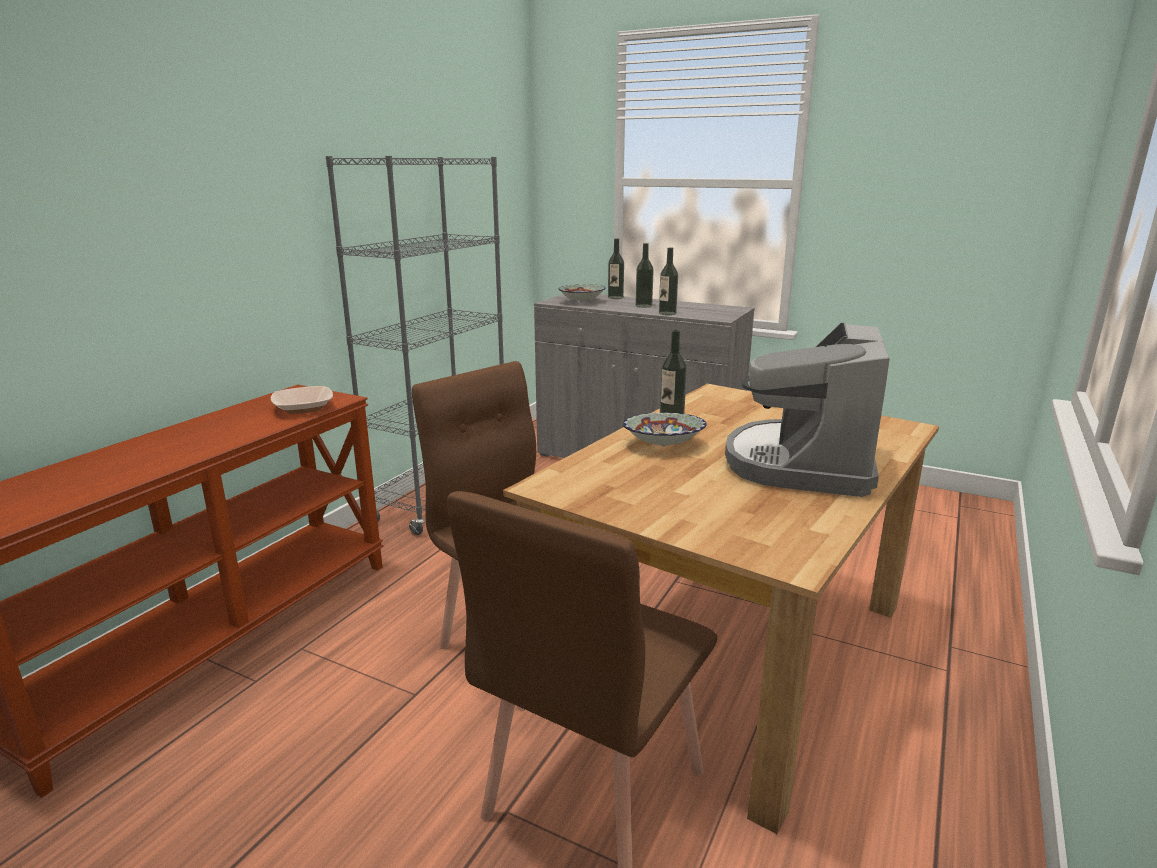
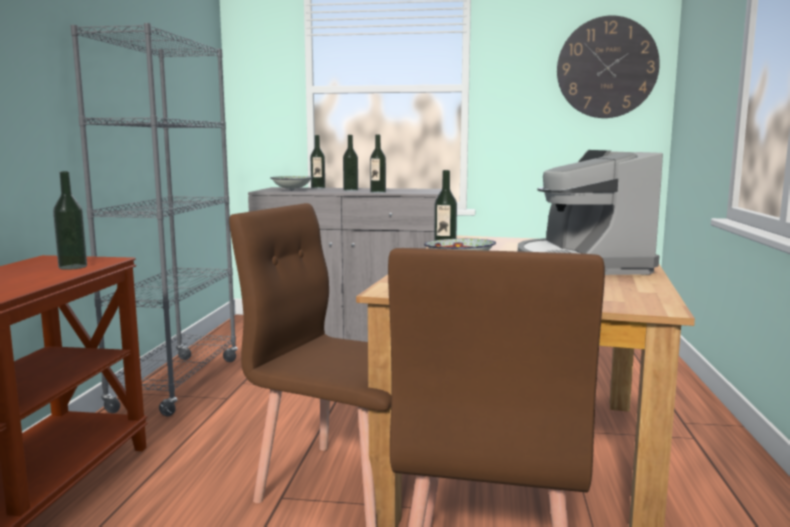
camera: 20 degrees left, 10 degrees down
bowl [271,386,333,414] -> bottle [53,171,87,270]
none -> wall clock [557,15,660,118]

